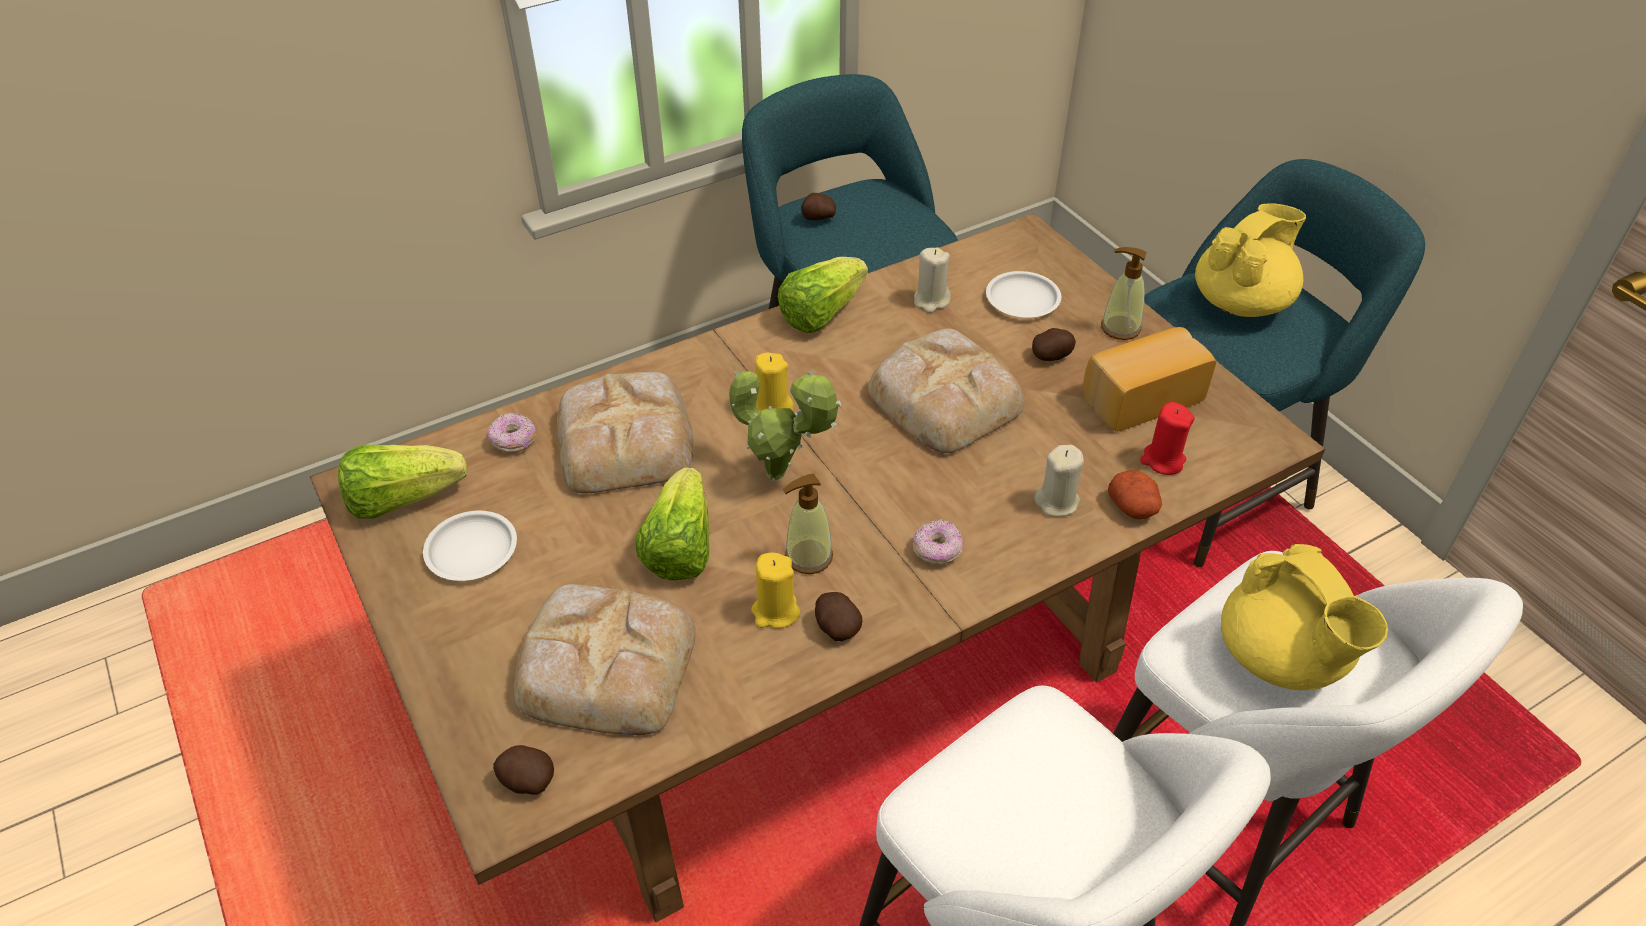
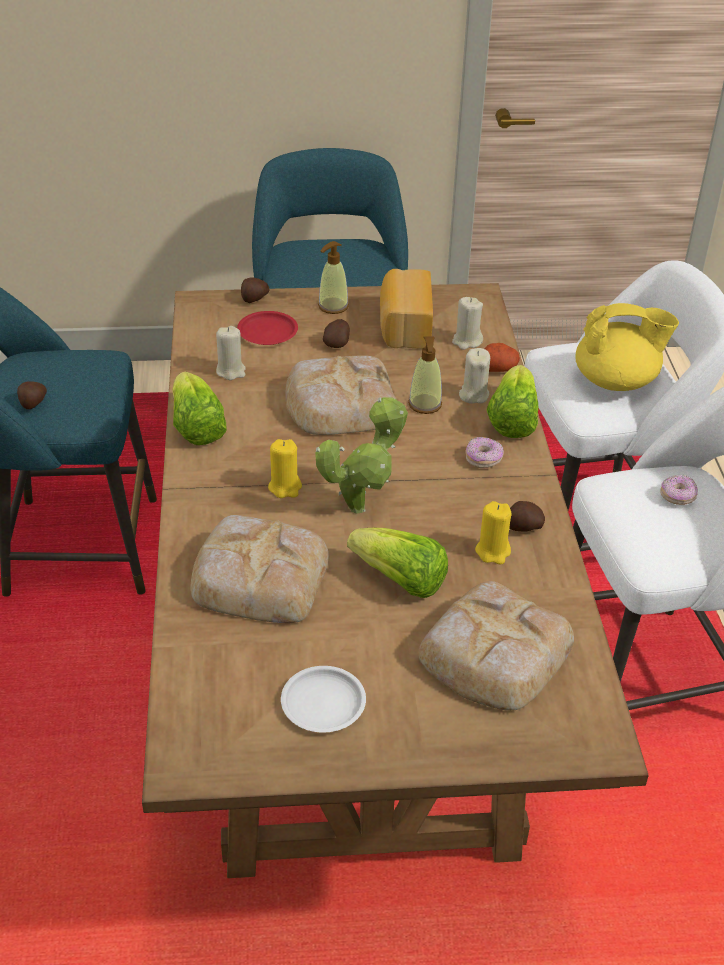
camera: 65 degrees left, 5 degrees down
lettuce [338,445,467,519] -> lettuce moved to [486,365,538,438]
donut [487,413,536,453] -> donut moved to [660,475,698,505]
potato [493,745,554,795] -> potato moved to [241,277,269,303]
soap dispenser [783,474,833,574] -> soap dispenser moved to [408,337,442,414]
white plate [986,271,1061,318] -> red plate [237,311,298,345]
red candle [1140,402,1195,475] -> beige candle [452,297,483,350]
yellow teapot [1195,203,1306,317] -> none

